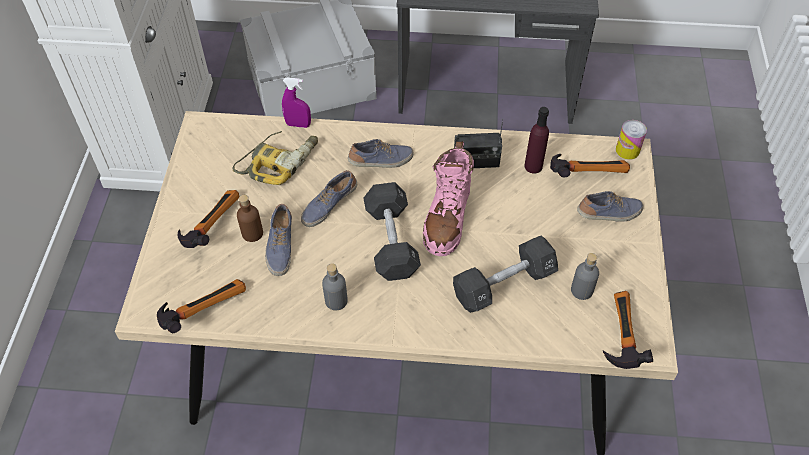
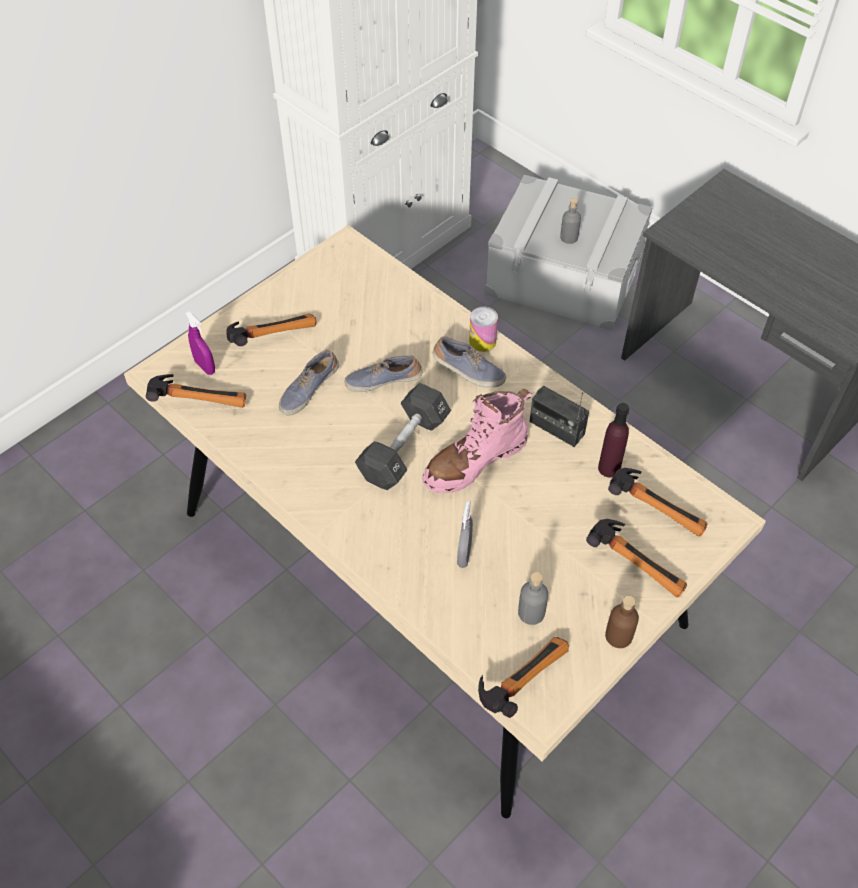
camera: 40 degrees right, 0 degrees up
power drill [233,131,318,185] -> none
brown bottle [237,195,263,242] -> brown bottle moved to [605,596,639,648]
purple spray bottle [282,77,311,128] -> purple spray bottle moved to [186,311,215,375]
grey bottle [322,263,348,311] -> grey bottle moved to [560,198,581,244]
black dumbbell [453,235,558,313] -> grey spray bottle [457,501,473,568]
shoe [577,191,644,221] -> hammer [586,519,687,597]
can [616,120,647,160] -> can moved to [469,306,498,352]

